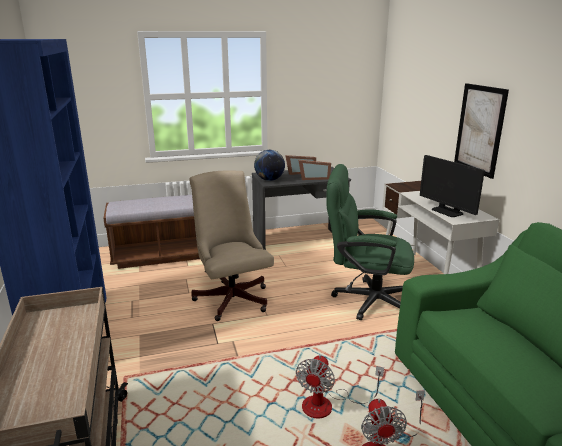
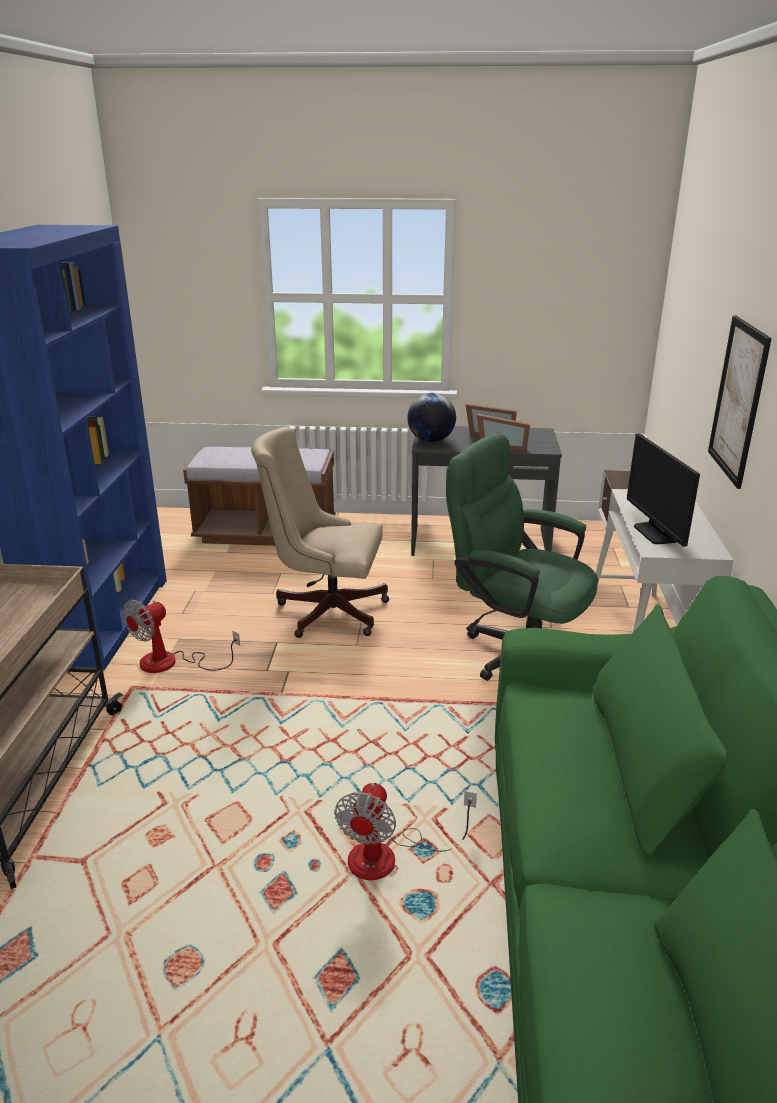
camera: 20 degrees right, 5 degrees up
beige office chair [189,170,274,321] -> beige office chair turned 75 degrees counterclockwise [251,427,389,638]
fan [296,355,384,418] -> fan moved to [122,600,240,673]

